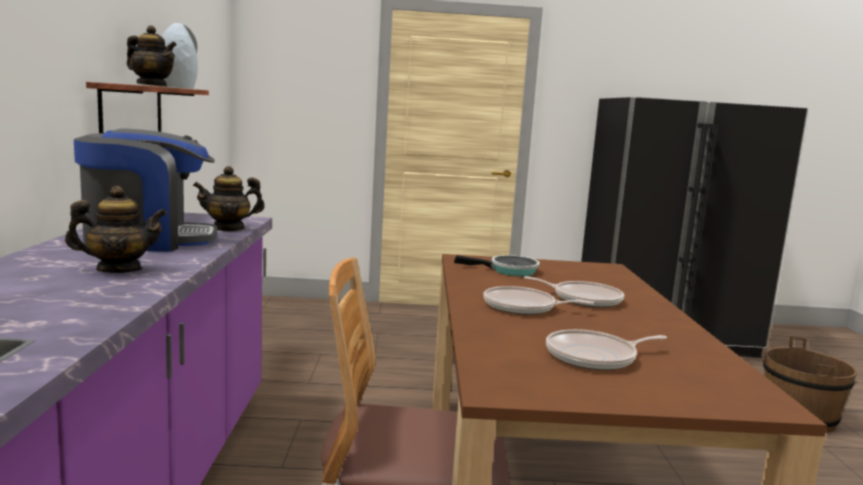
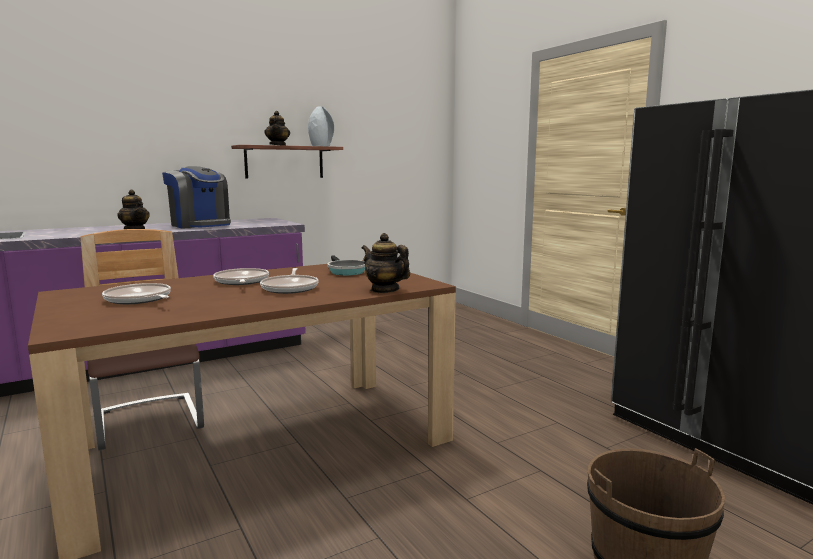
camera: 60 degrees right, 0 degrees up
teapot [193,166,265,231] -> teapot moved to [362,233,410,293]

